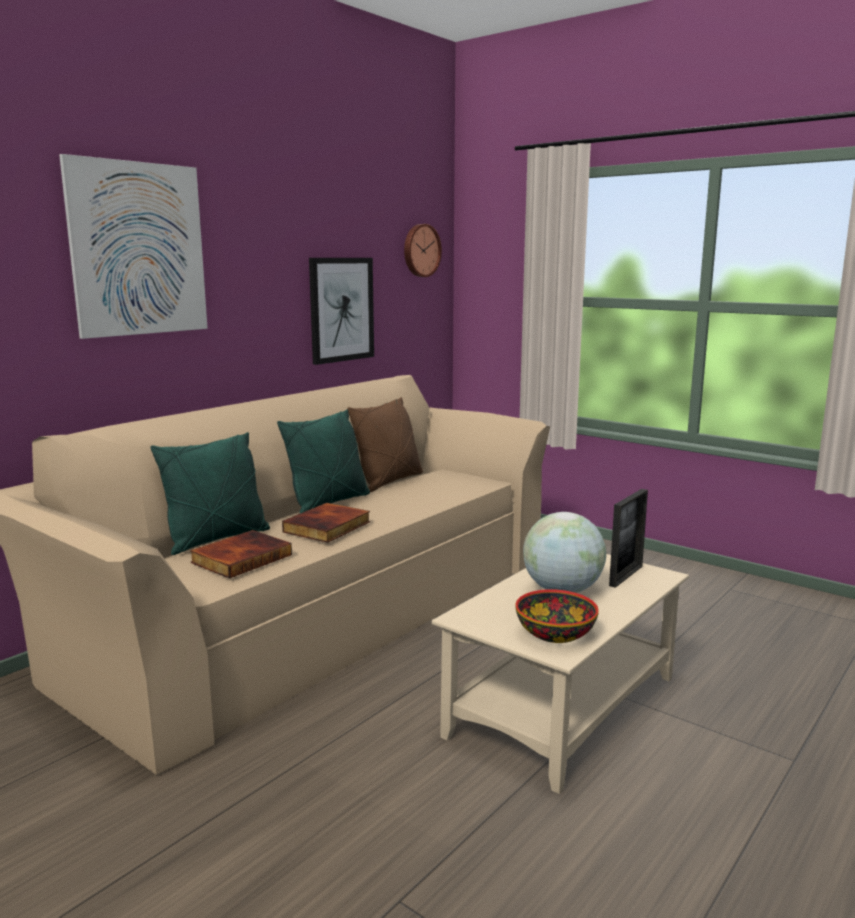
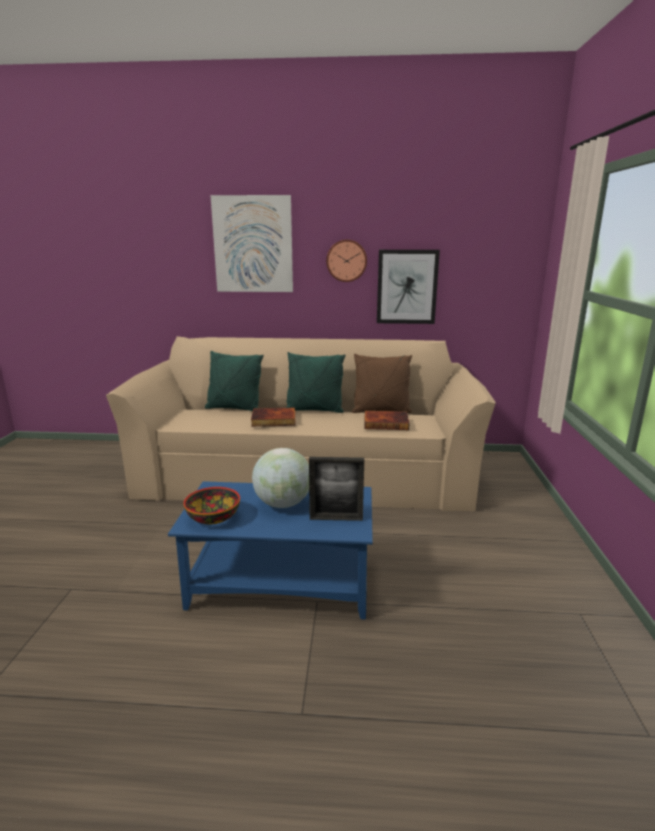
camera: 55 degrees right, 5 degrees up
book [190,530,292,578] -> book moved to [364,411,410,430]
wall clock [404,224,442,277] -> wall clock moved to [326,240,367,282]
beige coffee table [432,554,689,794] -> blue coffee table [168,481,373,620]

